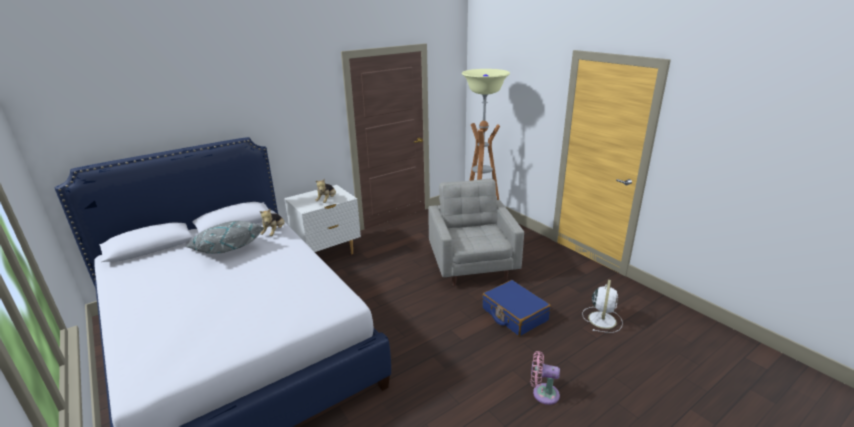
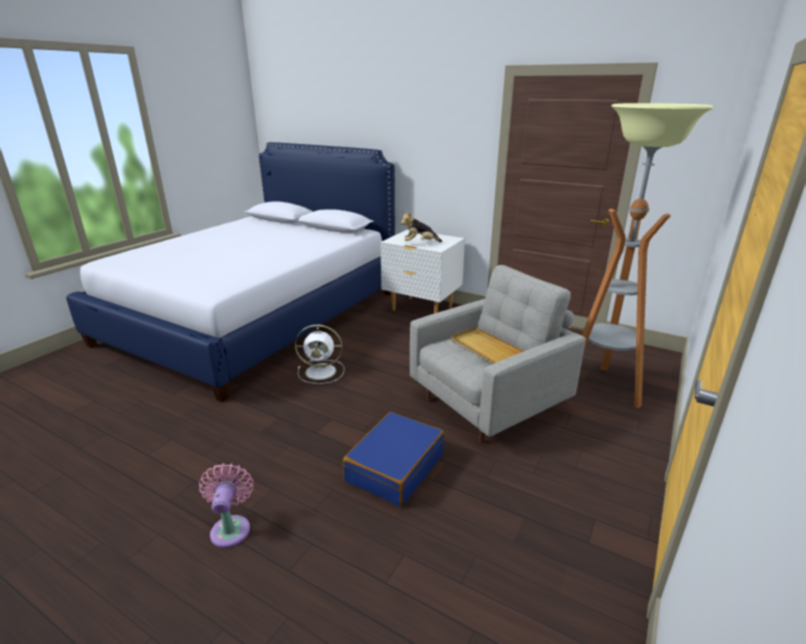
camera: 65 degrees right, 0 degrees up
grey pillow [185,221,265,254] -> none
plush toy [260,209,285,236] -> none
white fan [582,280,623,333] -> white fan moved to [295,325,344,384]
none -> beige tray [451,328,524,364]

